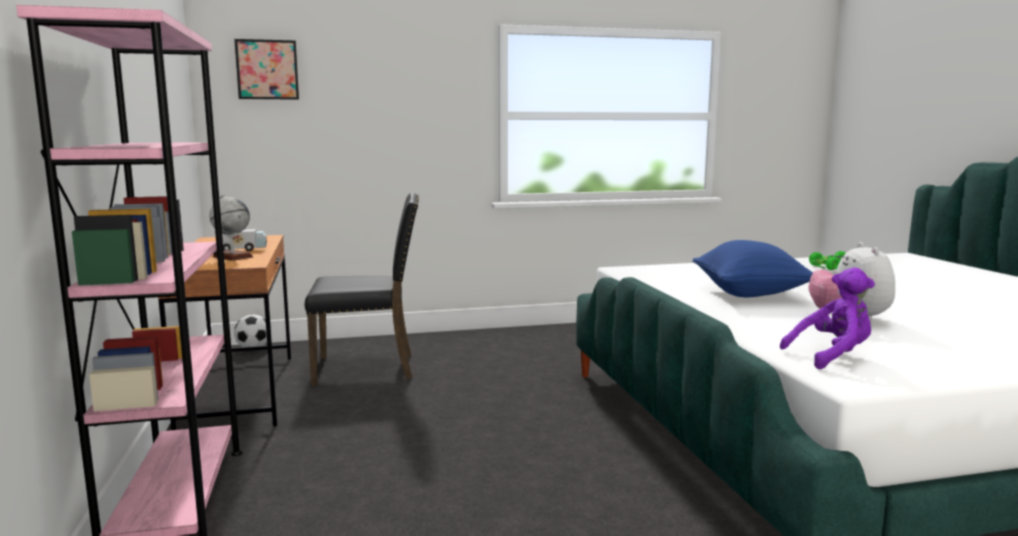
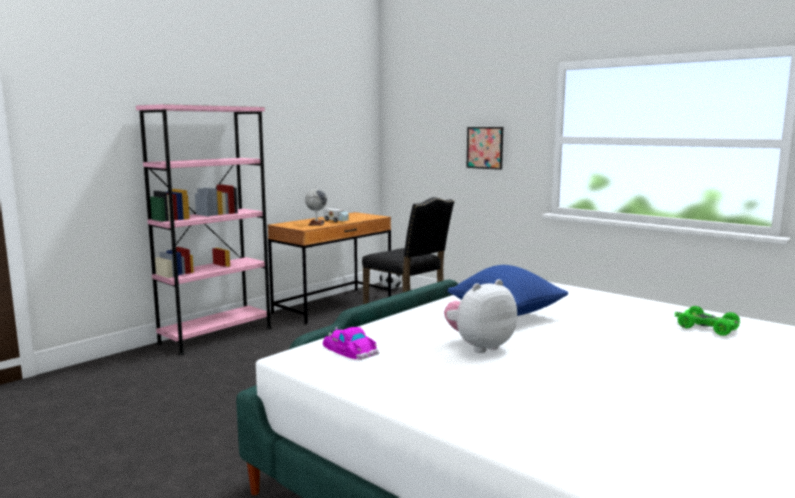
camera: 55 degrees right, 0 degrees up
picture [234,39,299,100] -> picture moved to [466,127,503,170]
purple plush toy [780,267,875,369] -> toy car [323,327,379,360]

